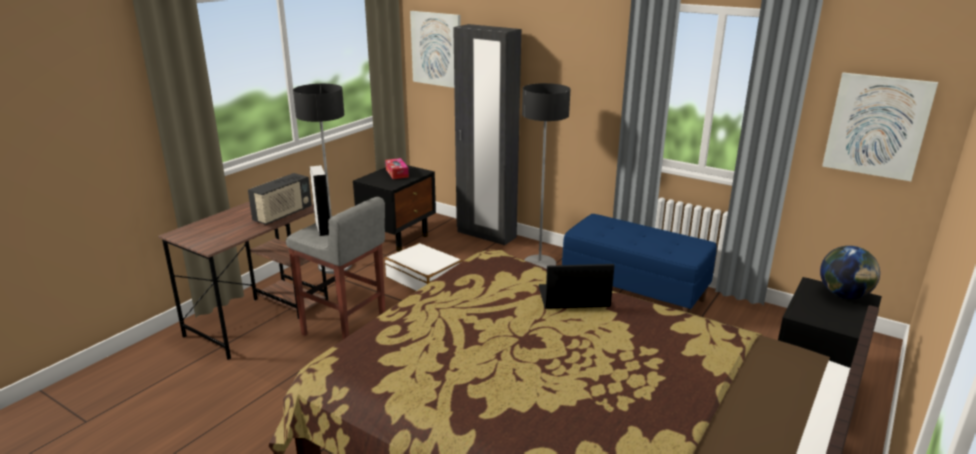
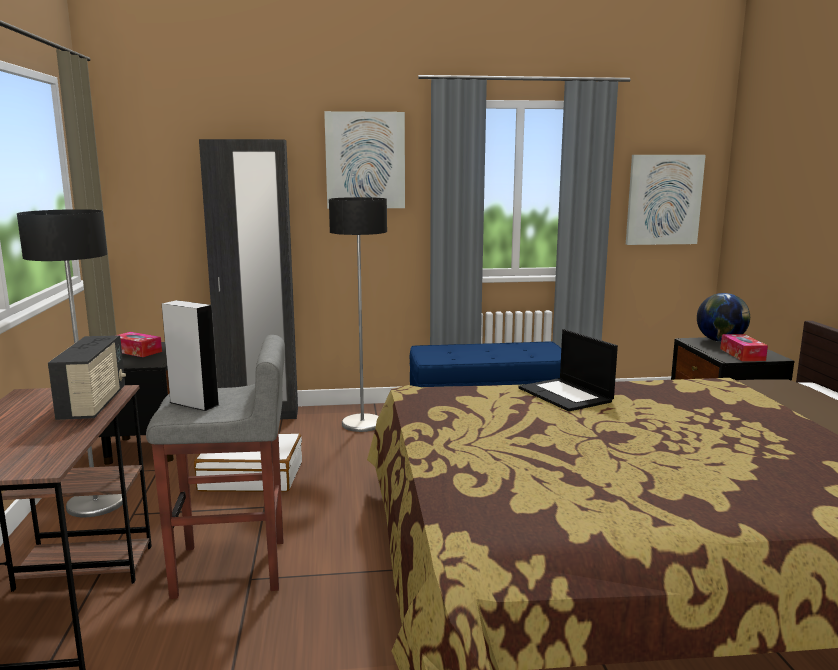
camera: 40 degrees left, 10 degrees down
picture [410,11,461,88] -> picture moved to [324,111,405,209]
laptop [539,264,615,309] -> laptop turned 75 degrees counterclockwise [519,329,618,411]
none -> tissue box [720,334,768,361]

